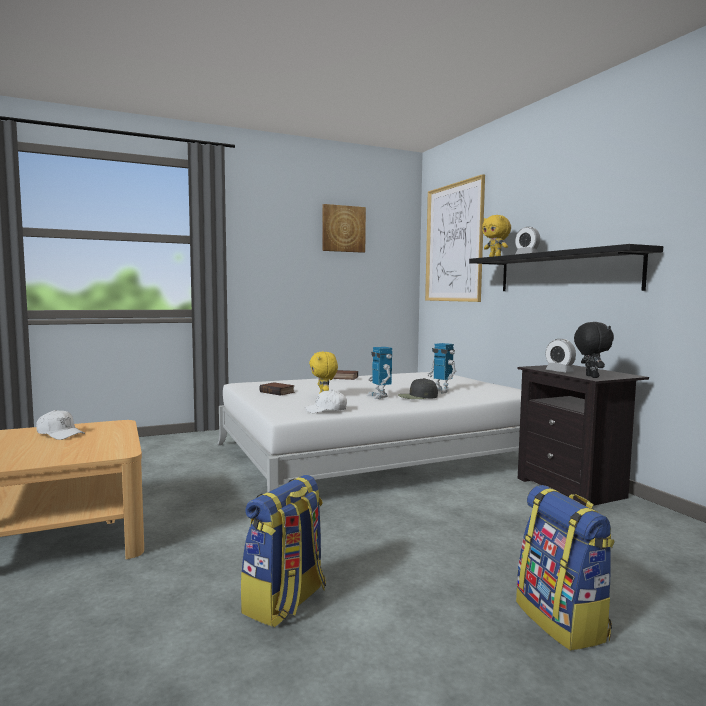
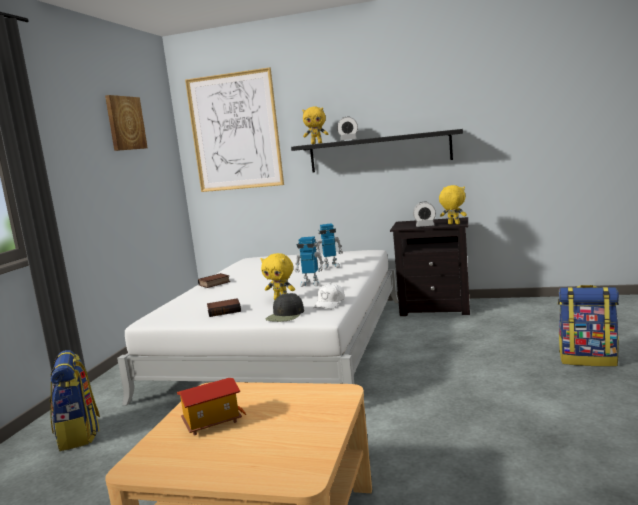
camera: 50 degrees left, 5 degrees up
white cap [36,410,85,440] -> toy house [177,378,246,435]
backpack [241,475,326,627] -> backpack moved to [50,350,100,451]
black cap [398,378,438,399] -> black cap moved to [265,293,304,322]
black plush toy [574,322,614,378] -> yellow plush toy [439,185,467,224]

